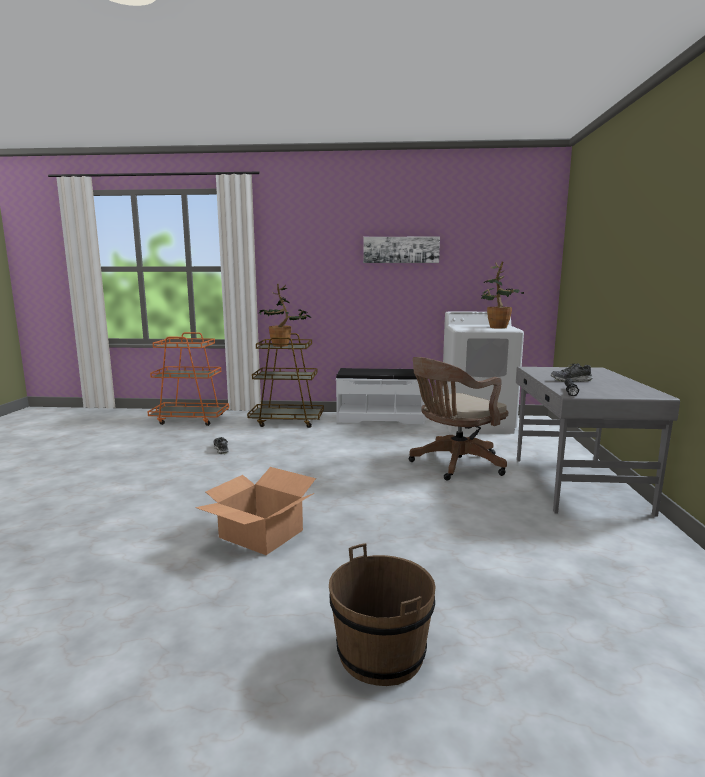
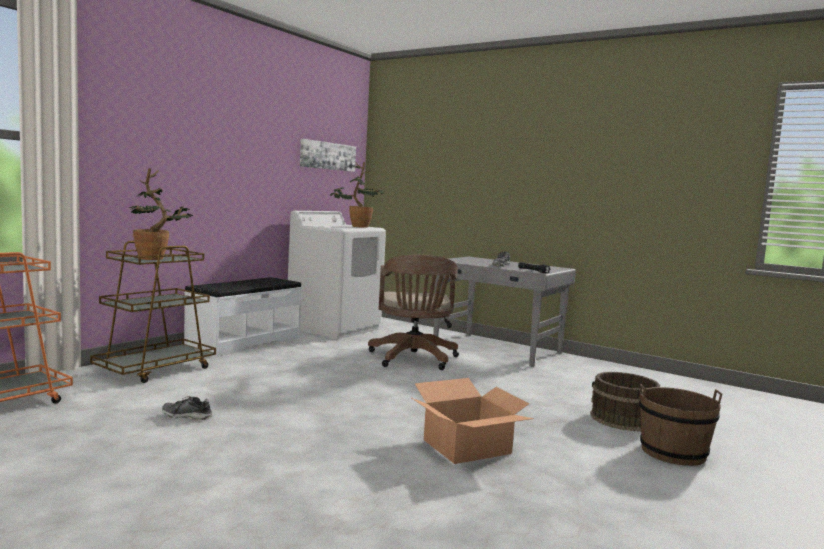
camera: 60 degrees left, 5 degrees down
picture [363,236,440,263] -> picture moved to [300,139,356,172]
none -> brown bucket [590,372,660,431]

